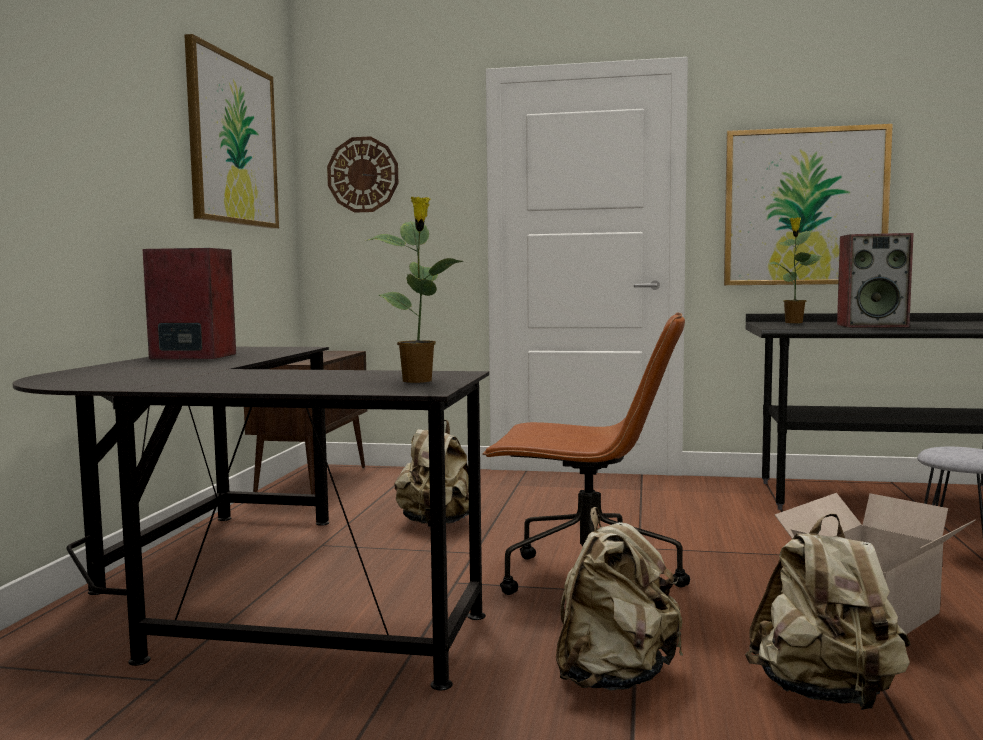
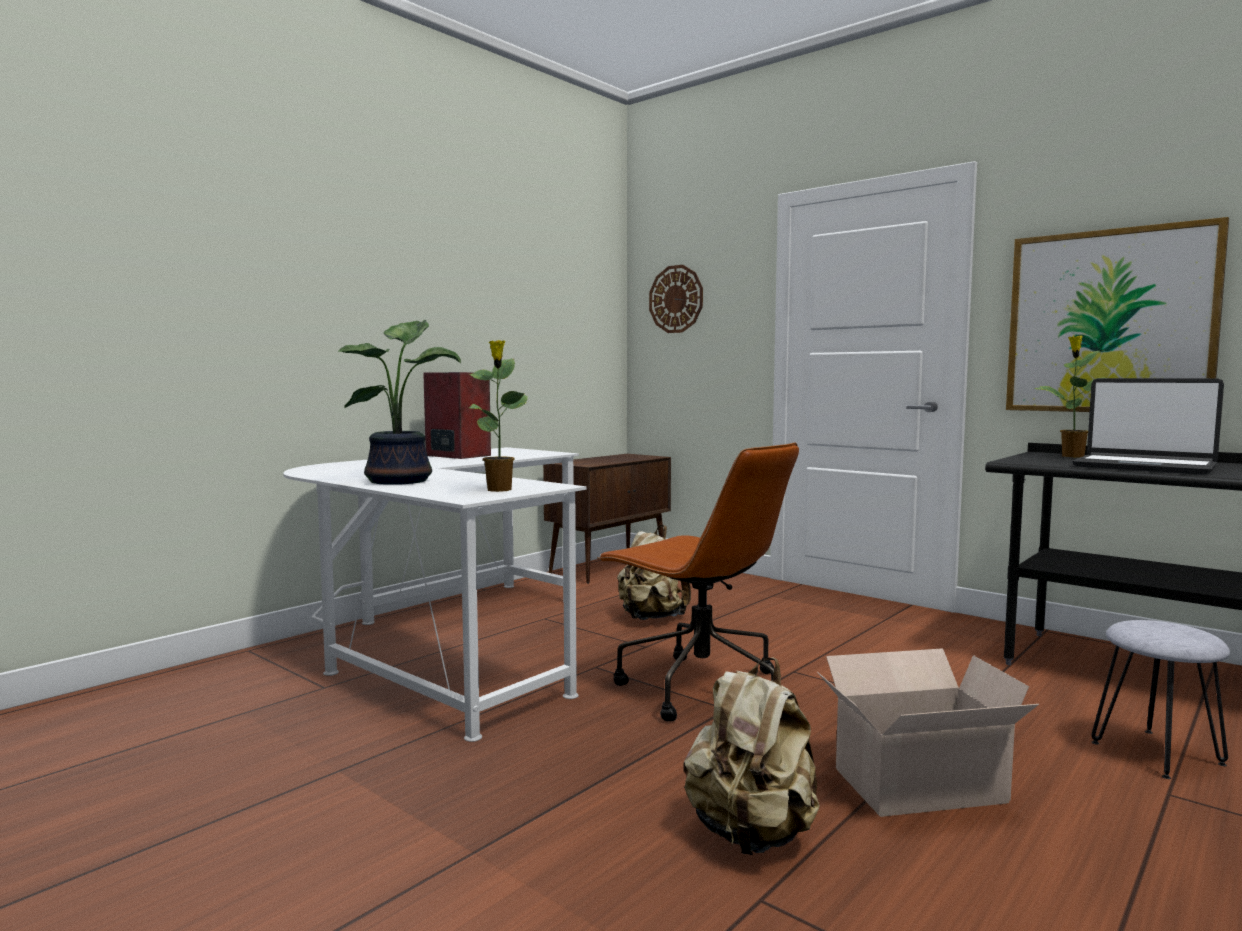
camera: 30 degrees right, 0 degrees up
black desk [13,347,489,690] -> white desk [283,447,586,742]
picture [184,34,279,229] -> none
beige backpack [556,507,684,691] -> none
speaker [837,233,913,327] -> laptop [1072,378,1224,475]
none -> potted plant [338,320,461,485]

